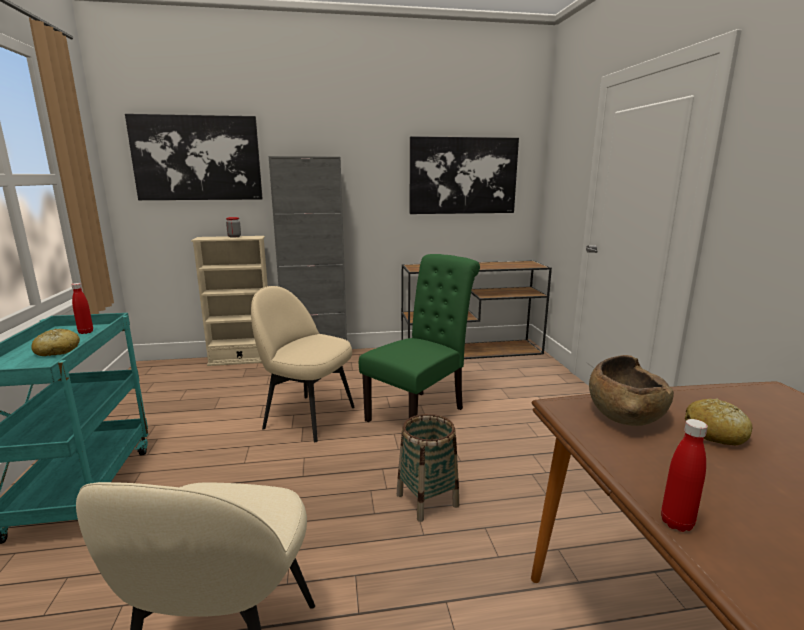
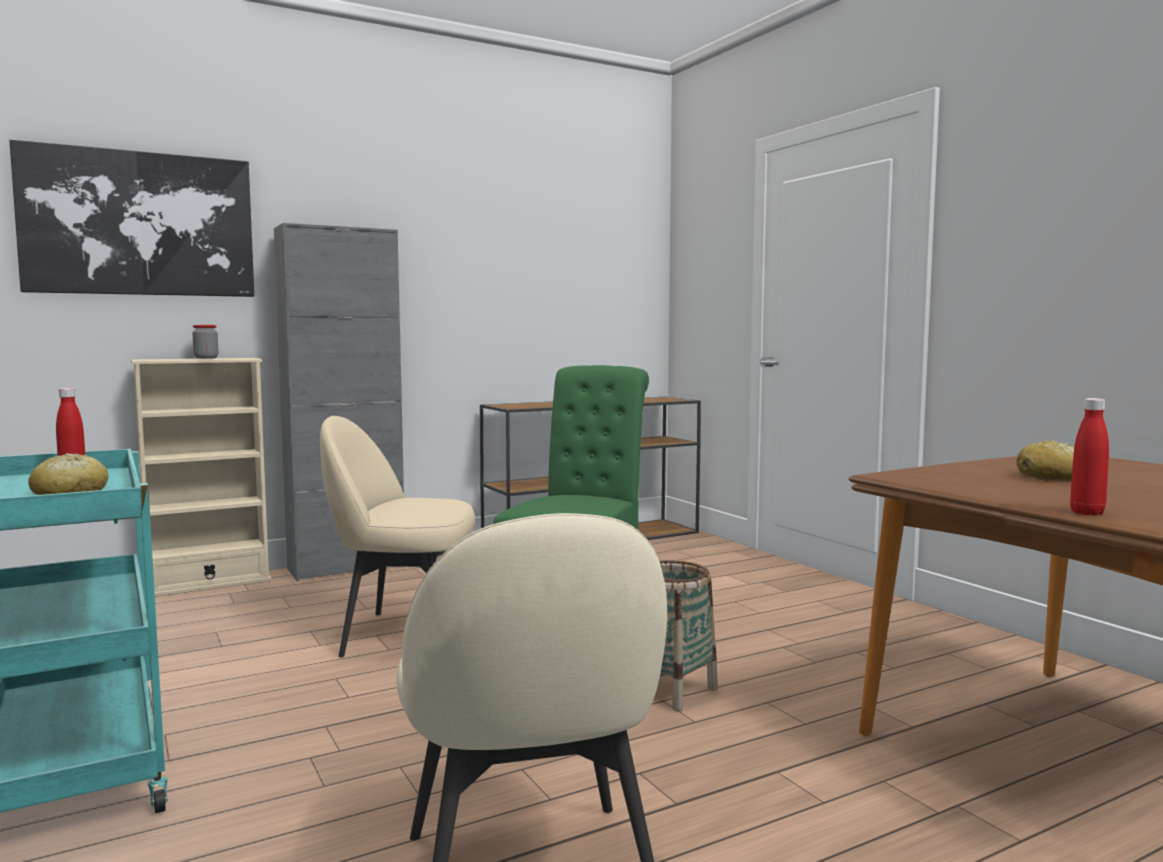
camera: 20 degrees left, 10 degrees down
picture [410,136,519,214] -> none
brown bowl [589,355,674,426] -> none

